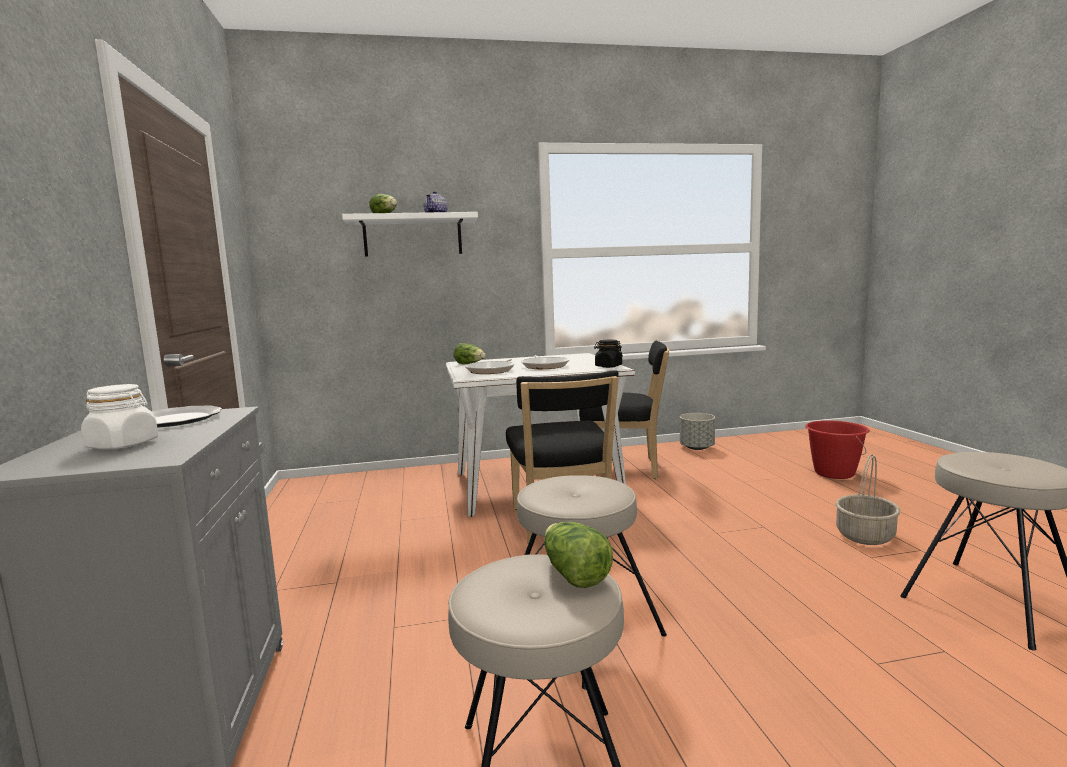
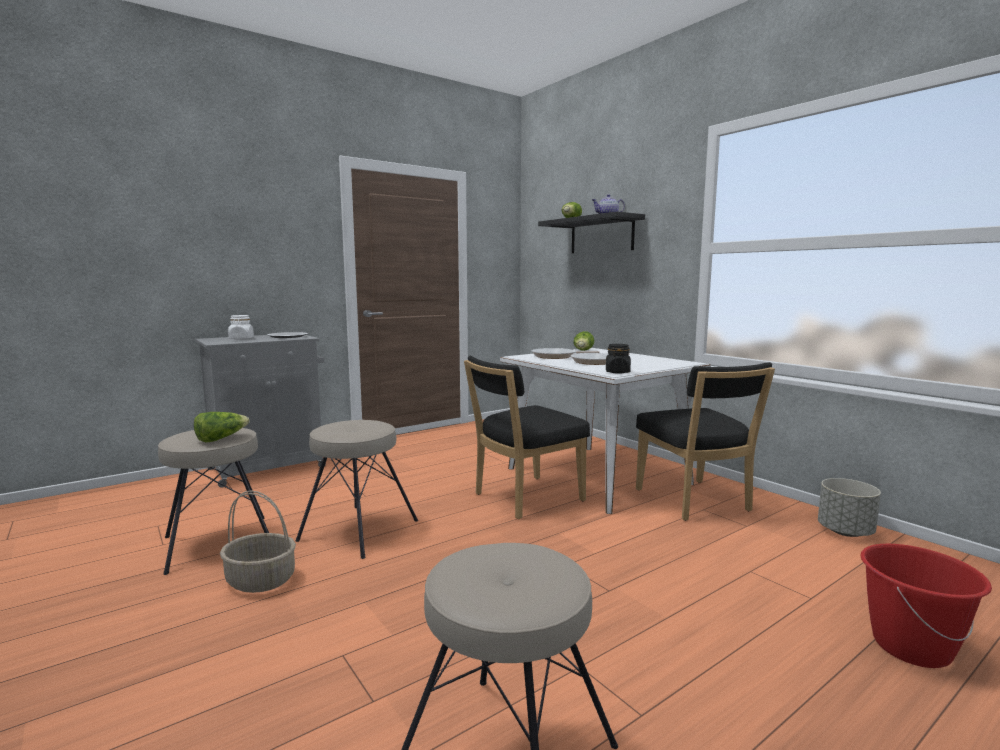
camera: 65 degrees right, 0 degrees up
white shelf [342,212,478,257] -> black shelf [538,211,645,253]
basket [835,454,900,545] -> basket moved to [220,490,296,593]

